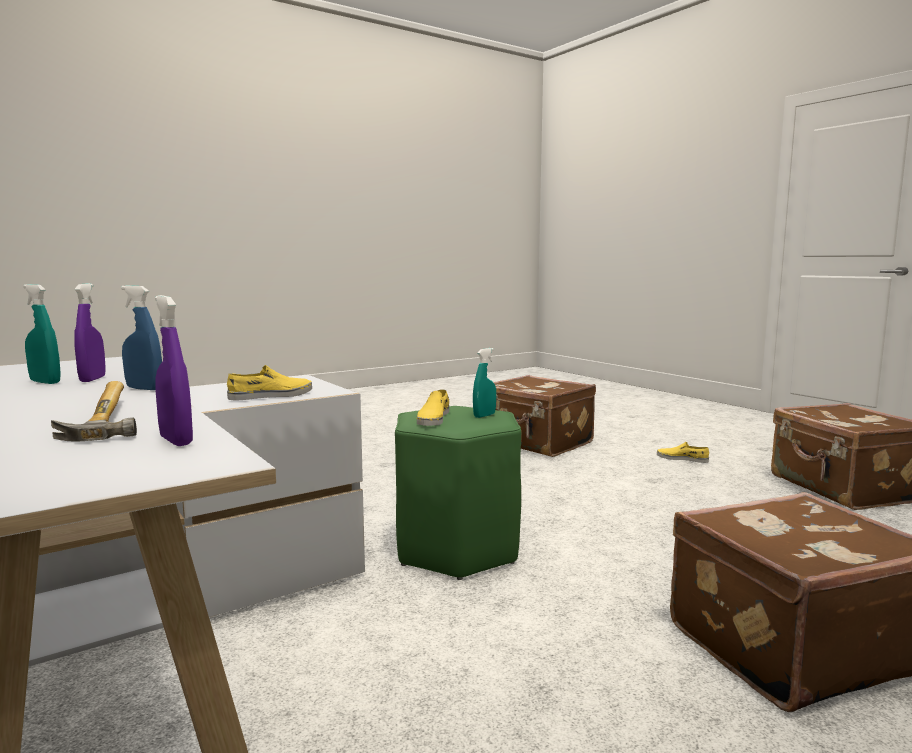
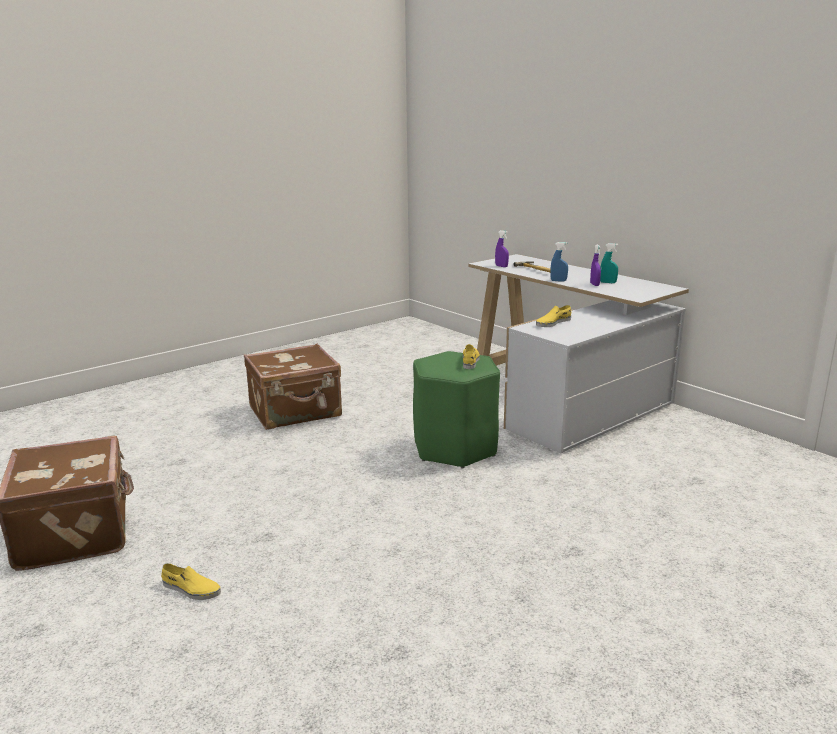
camera: 175 degrees right, 10 degrees up
turquoise spray bottle [473,348,496,418] -> none
brown suitcase [493,375,596,457] -> none

